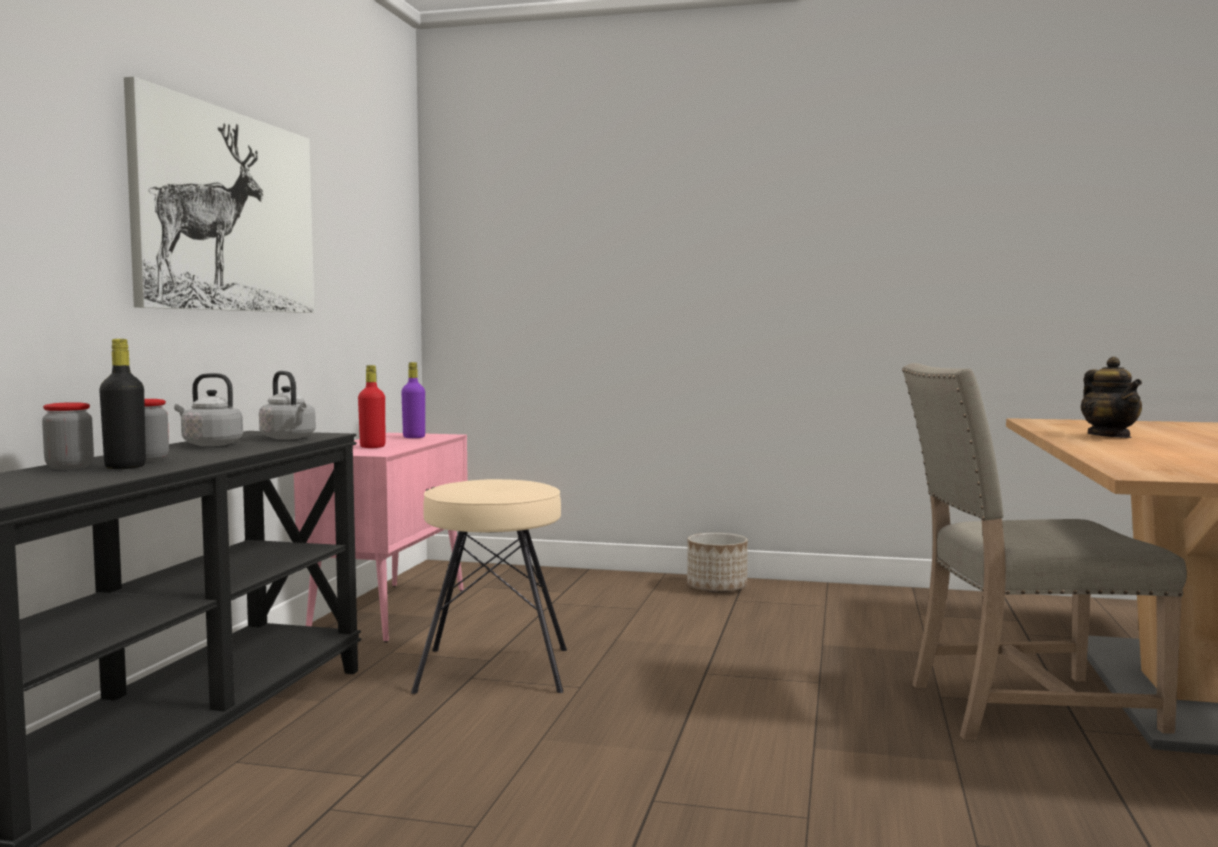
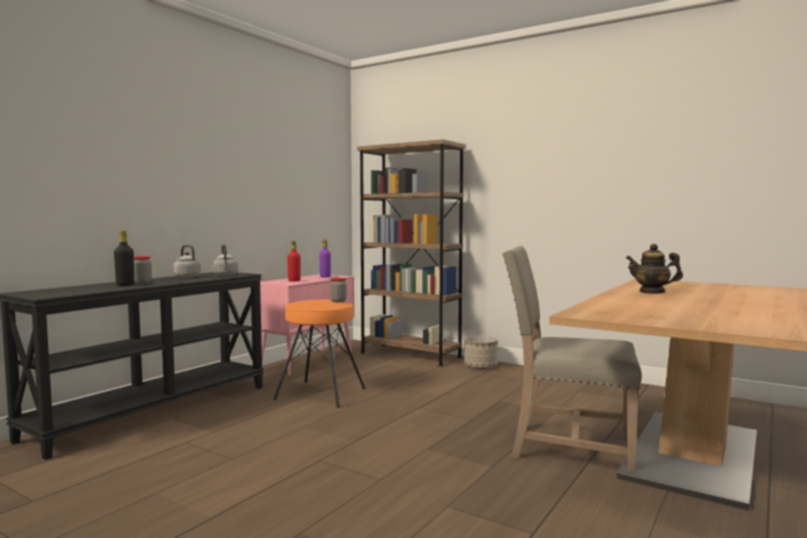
camera: 20 degrees right, 0 degrees up
jar [42,402,94,470] -> jar moved to [330,278,347,302]
picture [124,77,314,313] -> none
beige stool [411,479,567,694] -> orange stool [273,299,366,408]
teapot [1081,357,1142,438] -> teapot turned 105 degrees clockwise [626,244,683,294]
none -> brown bookcase [357,139,466,366]

